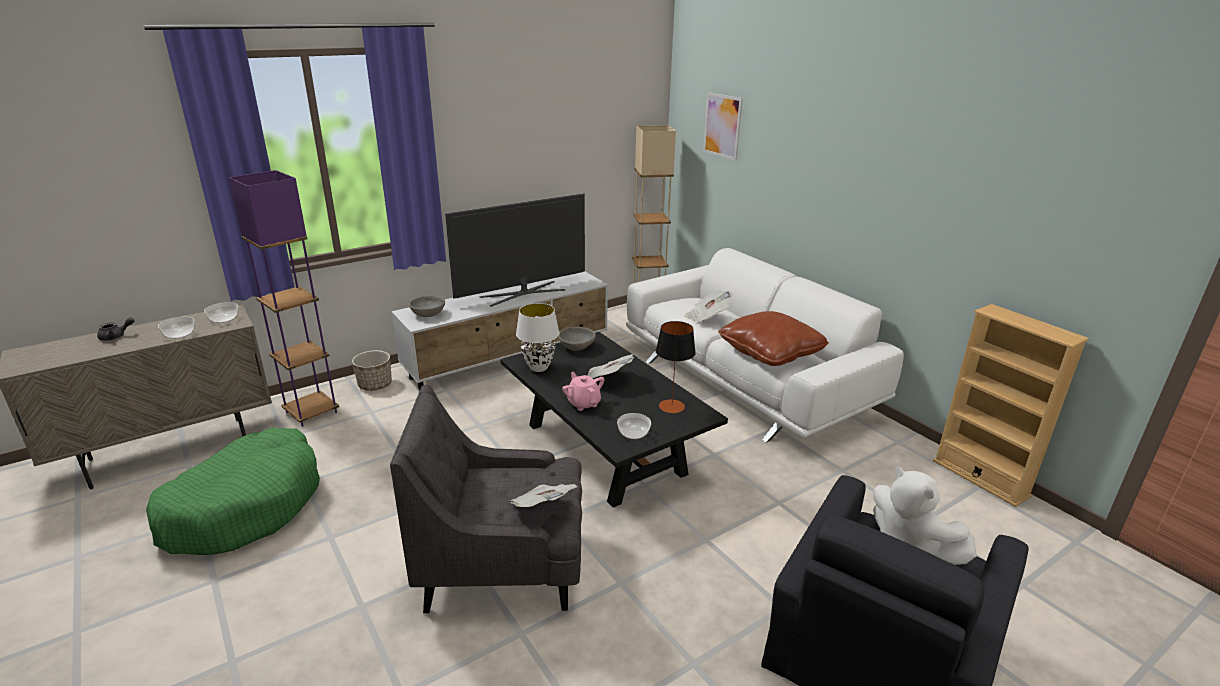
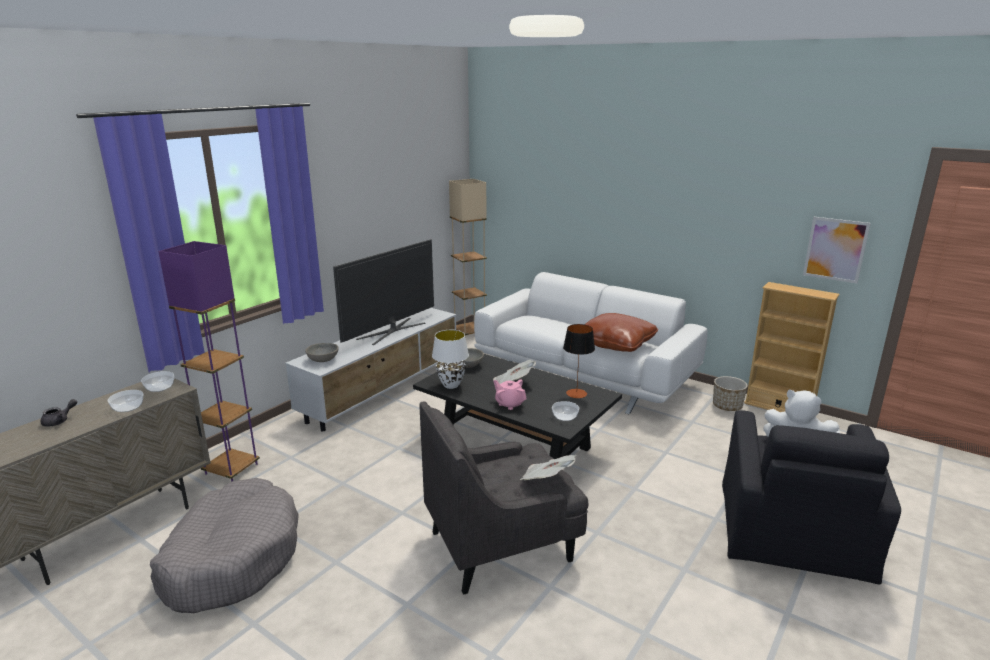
camera: 20 degrees left, 5 degrees down
green dog bed [146,427,320,555] -> grey dog bed [150,478,299,613]
planter [352,350,392,391] -> planter moved to [713,376,748,411]
newspaper [685,290,733,323] -> none
picture [703,92,743,160] -> picture moved to [803,217,871,284]

